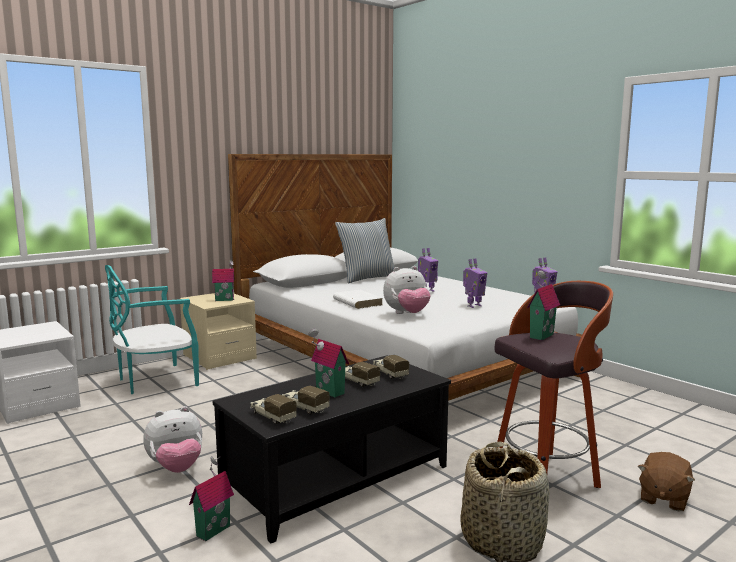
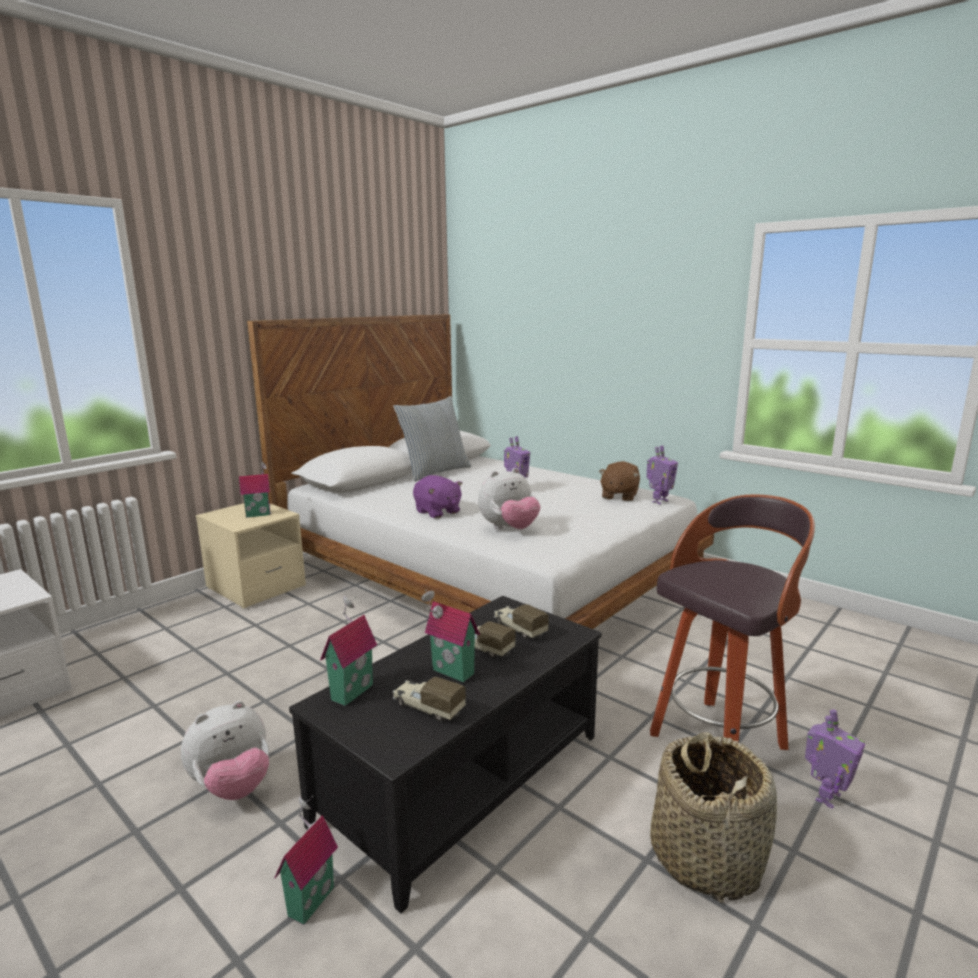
camera: 10 degrees left, 5 degrees up
turquoise chair [105,265,199,394] -> none
toy truck [250,394,297,424] -> none
white book [333,290,382,309] -> purple plush toy [413,475,462,518]
toy robot [463,258,487,308] -> toy robot moved to [805,710,865,809]
toy house [527,270,560,341] -> toy house moved to [320,596,377,706]
brown plush toy [638,452,695,512] -> brown plush toy moved to [599,461,640,501]

